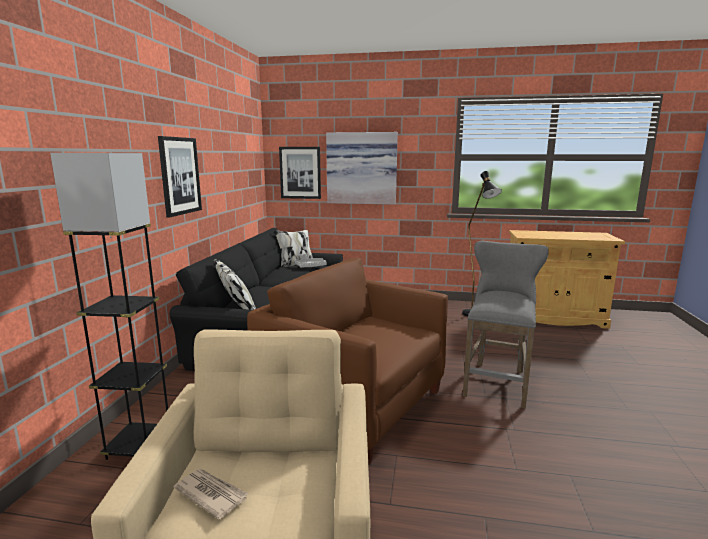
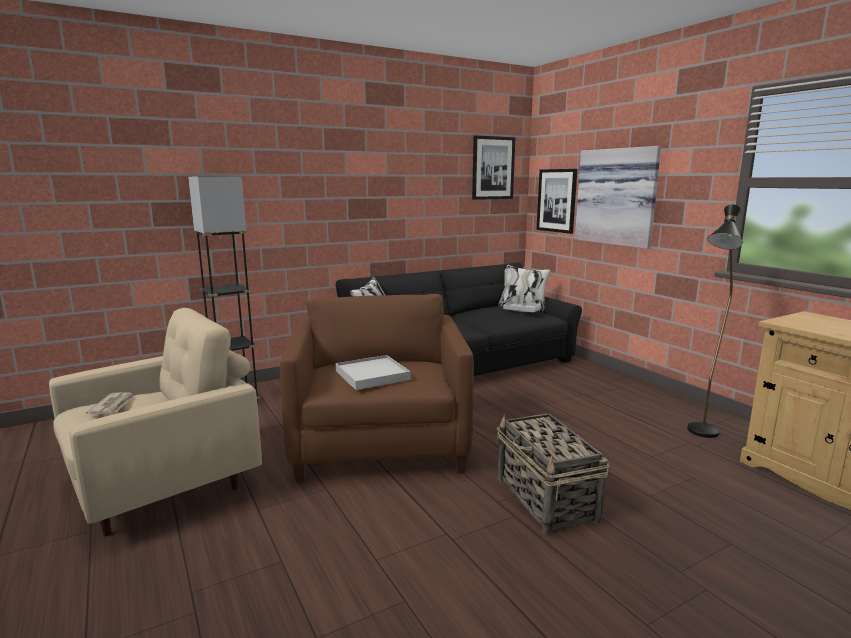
camera: 50 degrees right, 0 degrees up
picture [158,136,202,218] -> picture moved to [472,135,515,200]
grey stool [463,241,549,409] -> basket [496,413,609,535]
none -> white tray [336,355,411,390]

